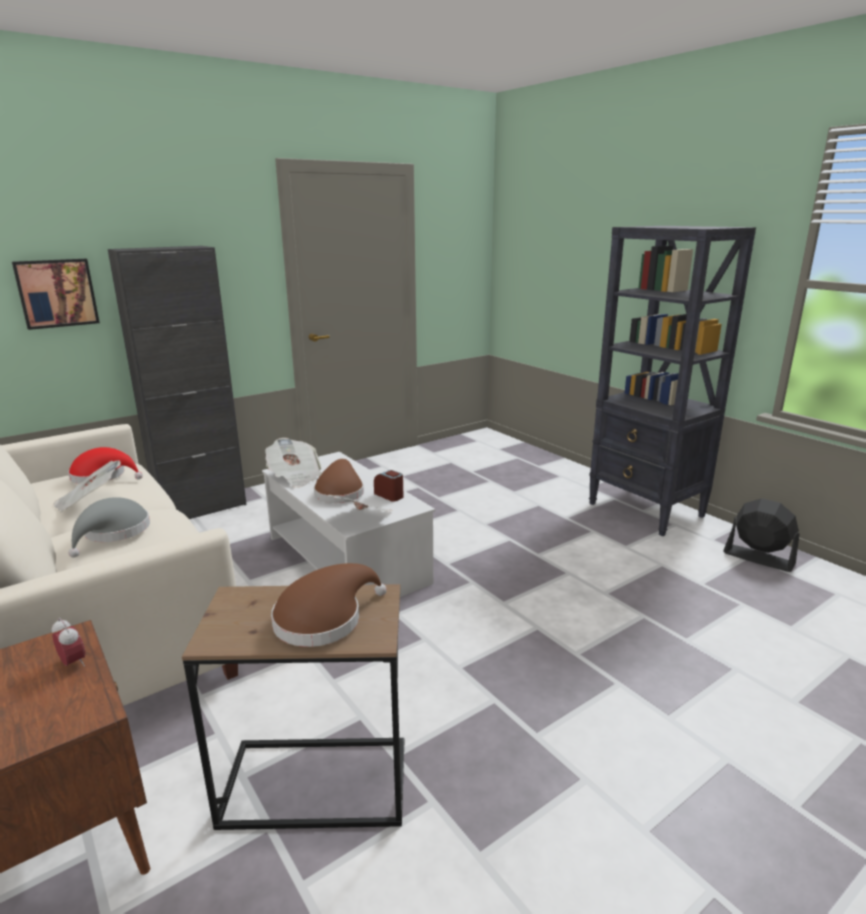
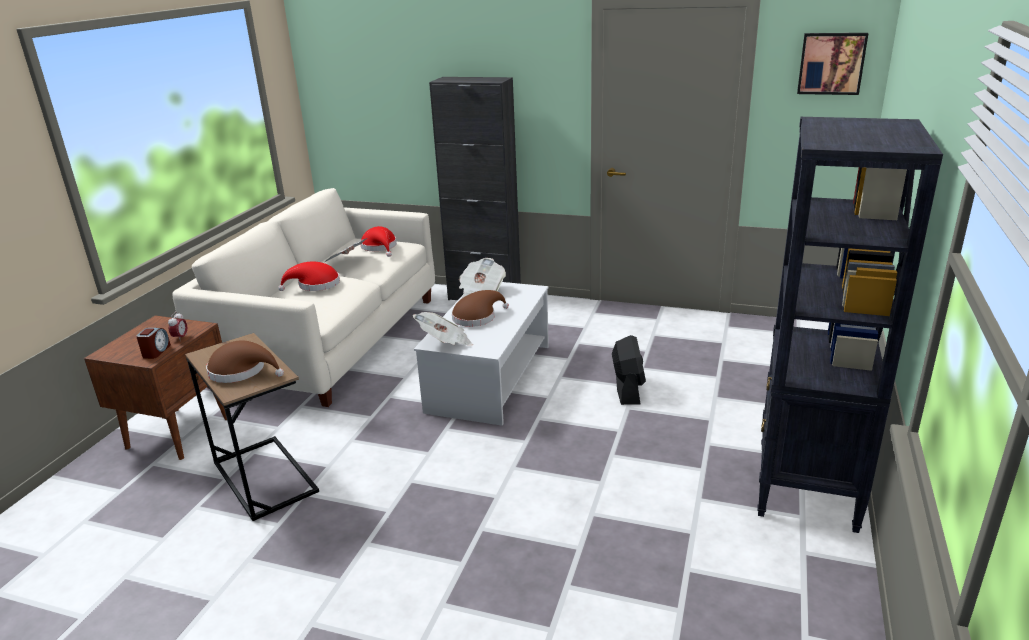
camera: 55 degrees right, 5 degrees up
picture [12,259,100,330] -> picture moved to [797,33,868,95]
grey hat [68,497,150,558] -> red hat [278,262,340,291]
alarm clock [374,470,404,502] -> alarm clock moved to [136,328,171,359]
black fan [723,499,800,572] -> black fan moved to [612,335,646,405]

